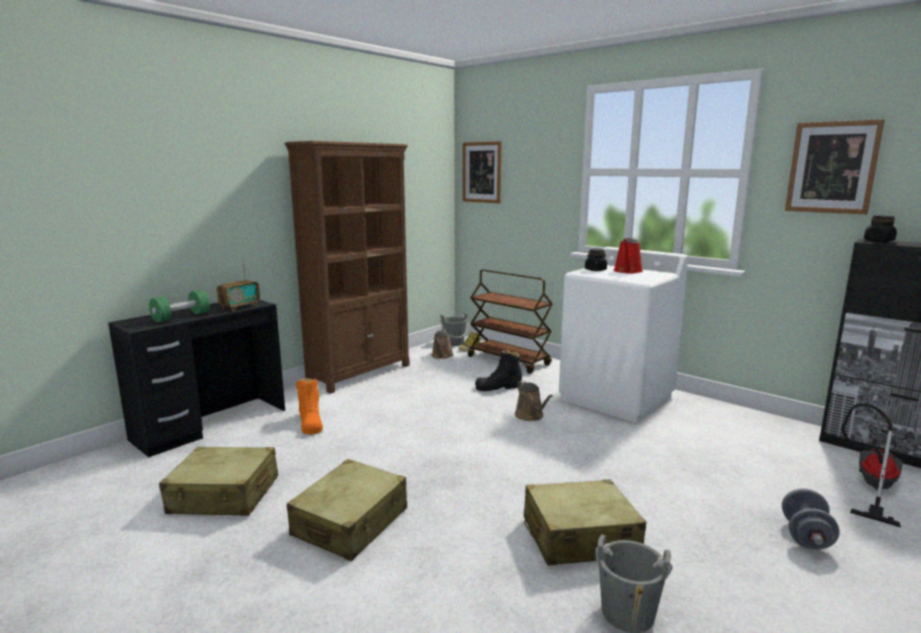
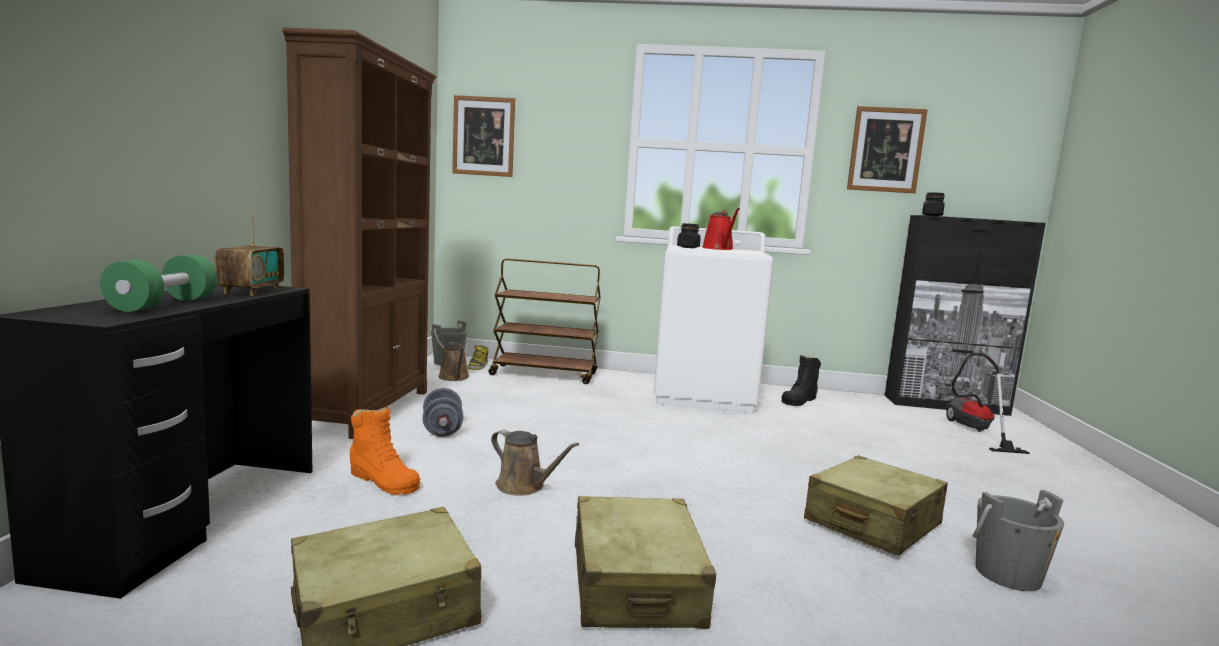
camera: 35 degrees left, 5 degrees down
black boot [475,349,522,391] -> black boot moved to [781,355,821,406]
brown watering can [515,380,553,421] -> brown watering can moved to [491,429,579,496]
grey dumbbell [782,489,840,550] -> grey dumbbell moved to [423,388,464,437]

